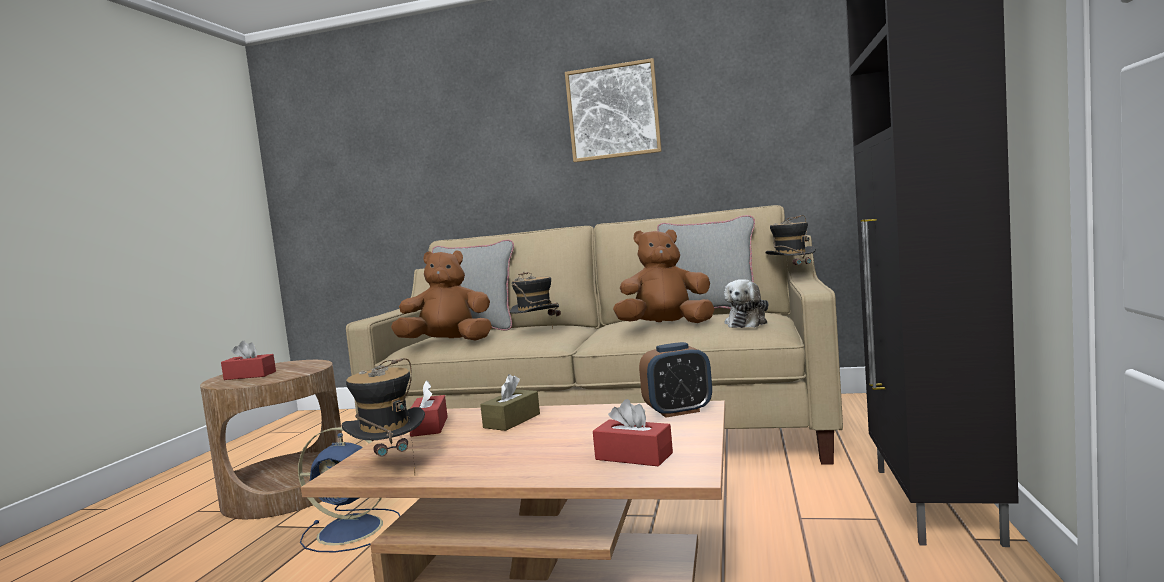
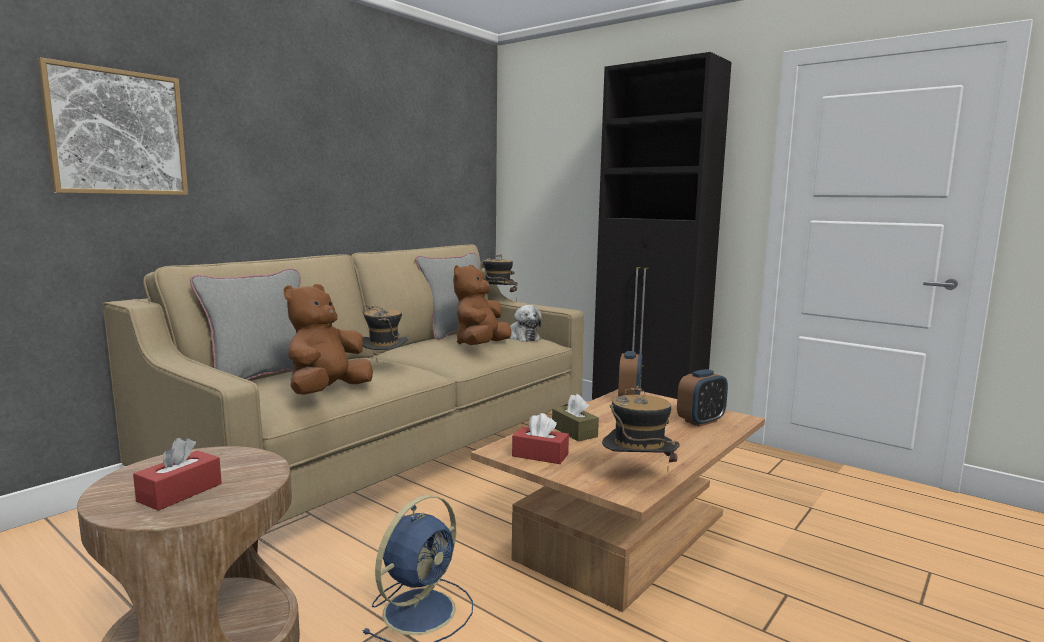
camera: 65 degrees left, 5 degrees up
picture [565,58,662,162] -> picture moved to [37,57,188,195]
red tissue box [593,399,673,467] -> alarm clock [677,369,728,427]

